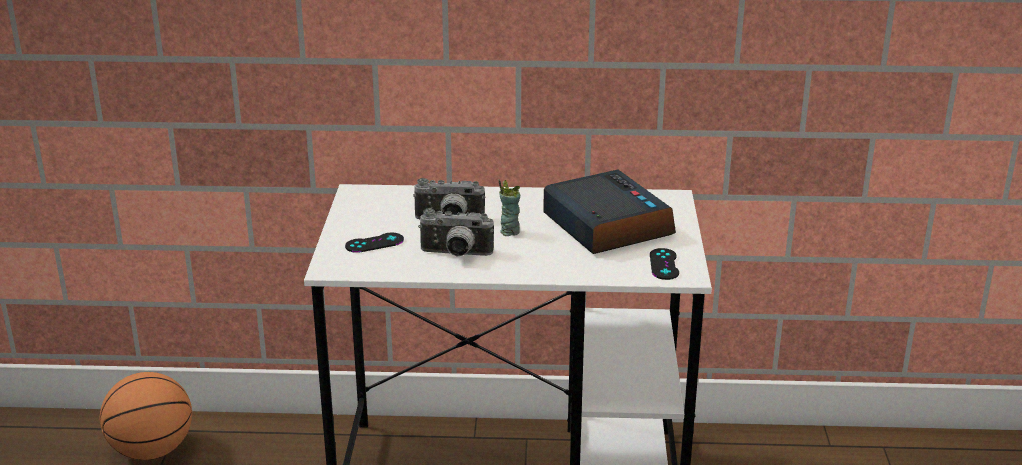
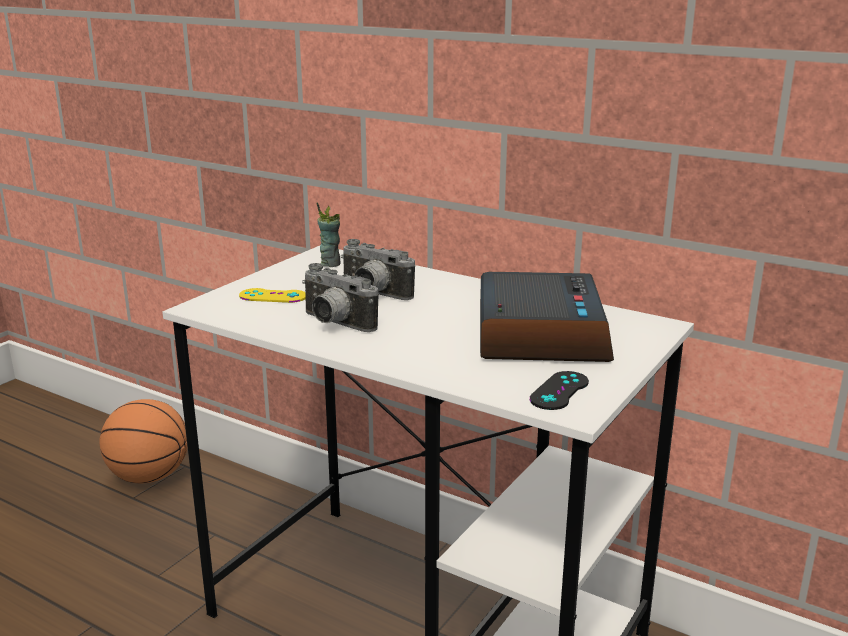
camera: 30 degrees right, 5 degrees down
black game controller [345,233,404,253] -> yellow game controller [239,288,306,303]
cup [499,180,520,236] -> cup moved to [316,202,340,267]

